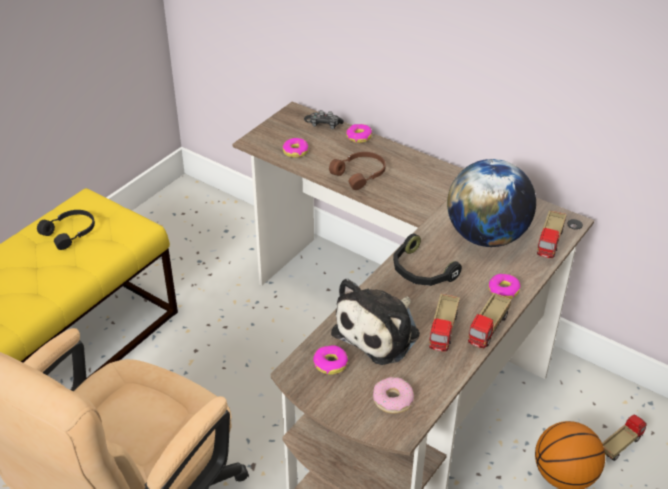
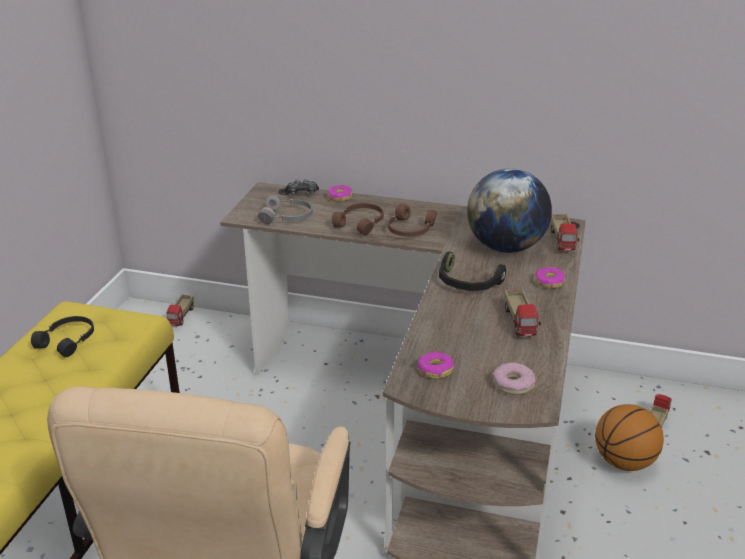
camera: 20 degrees left, 10 degrees down
donut [283,138,308,158] -> grey headphones [258,194,313,224]
plush toy [331,278,420,365] -> none
toy truck [468,293,512,349] -> toy truck moved to [167,295,194,326]
none -> brown headphones [388,205,437,237]

